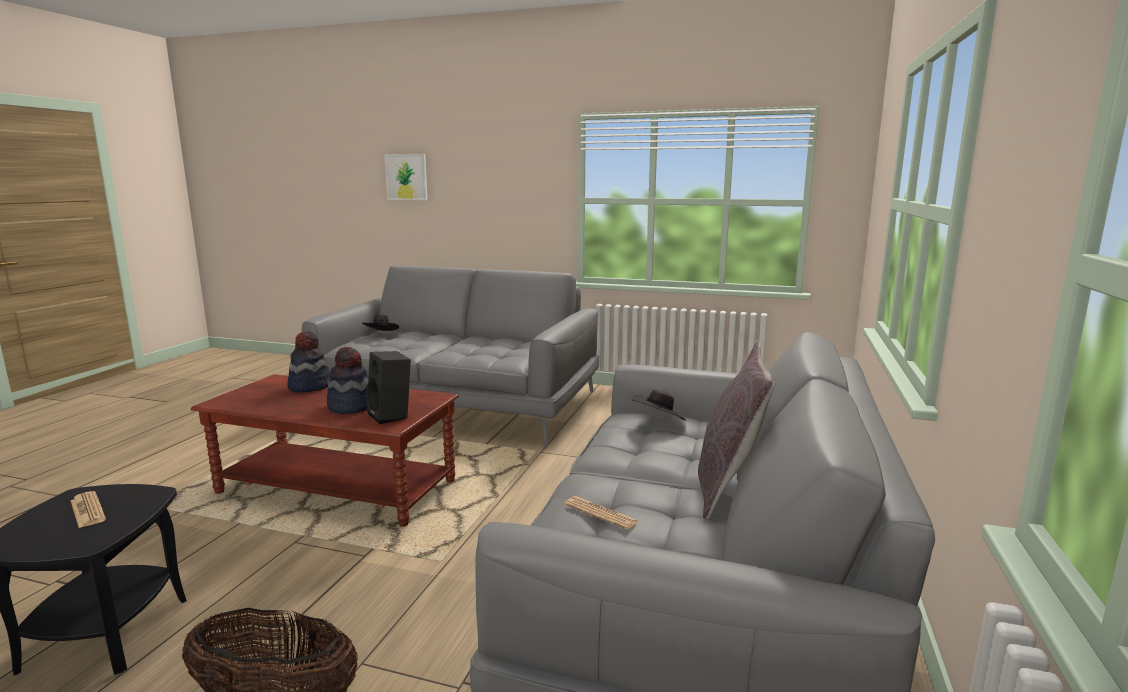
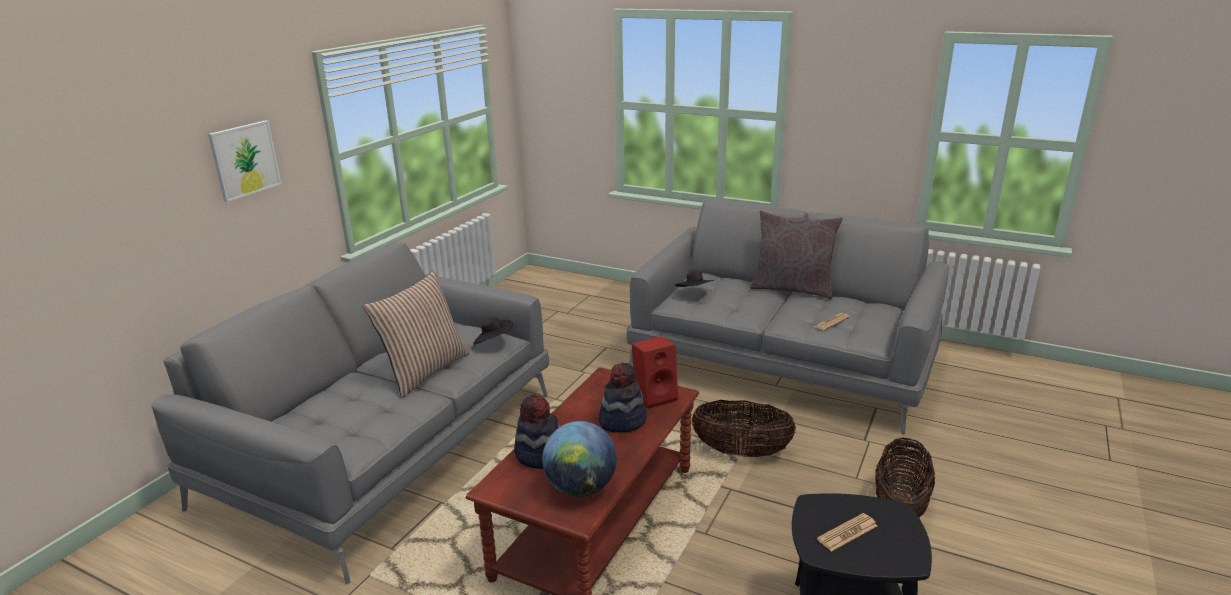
camera: 80 degrees left, 10 degrees up
black hat [362,314,399,331] -> black hat moved to [473,317,513,345]
black speaker [367,351,411,424] -> red speaker [632,336,678,409]
picture [385,154,428,200] -> picture moved to [208,120,282,202]
none -> pillow [363,270,469,398]
none -> globe [542,421,617,497]
none -> basket [692,400,796,457]

